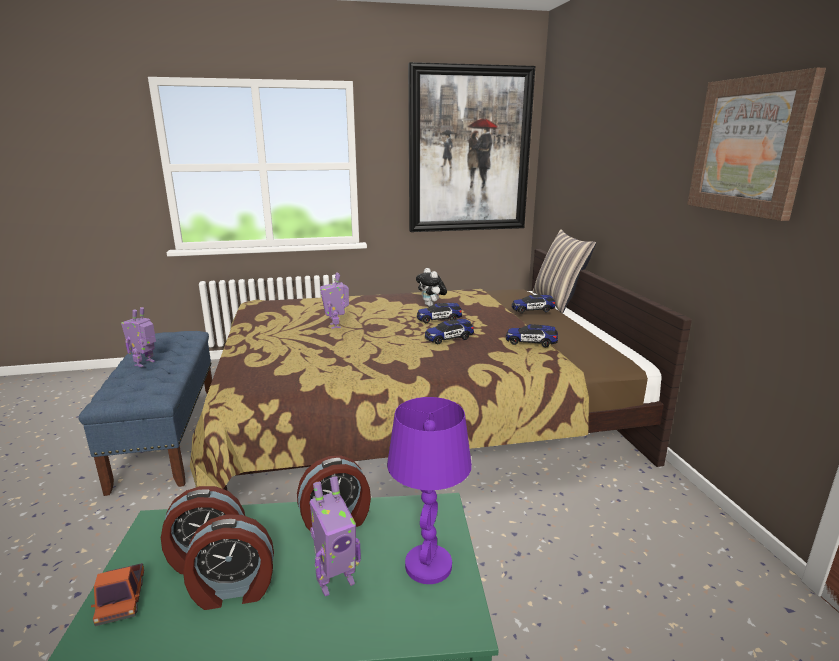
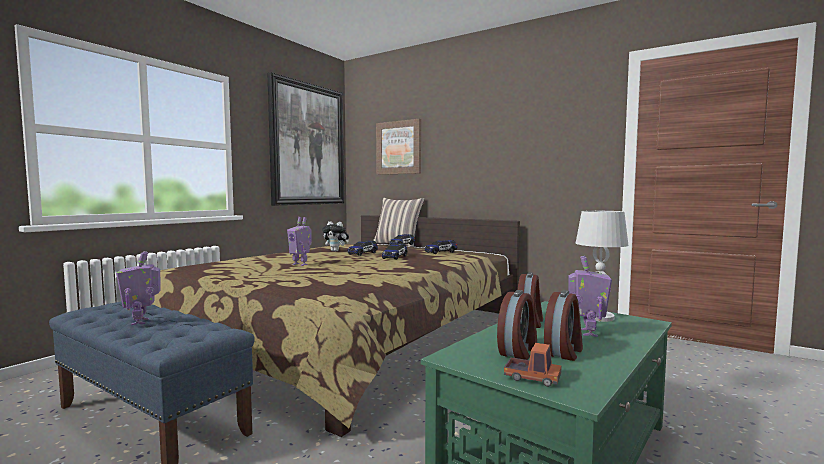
camera: 45 degrees left, 15 degrees down
purple table lamp [387,397,472,584] -> white table lamp [576,211,628,322]
picture [687,68,826,221] -> picture moved to [376,119,421,175]

